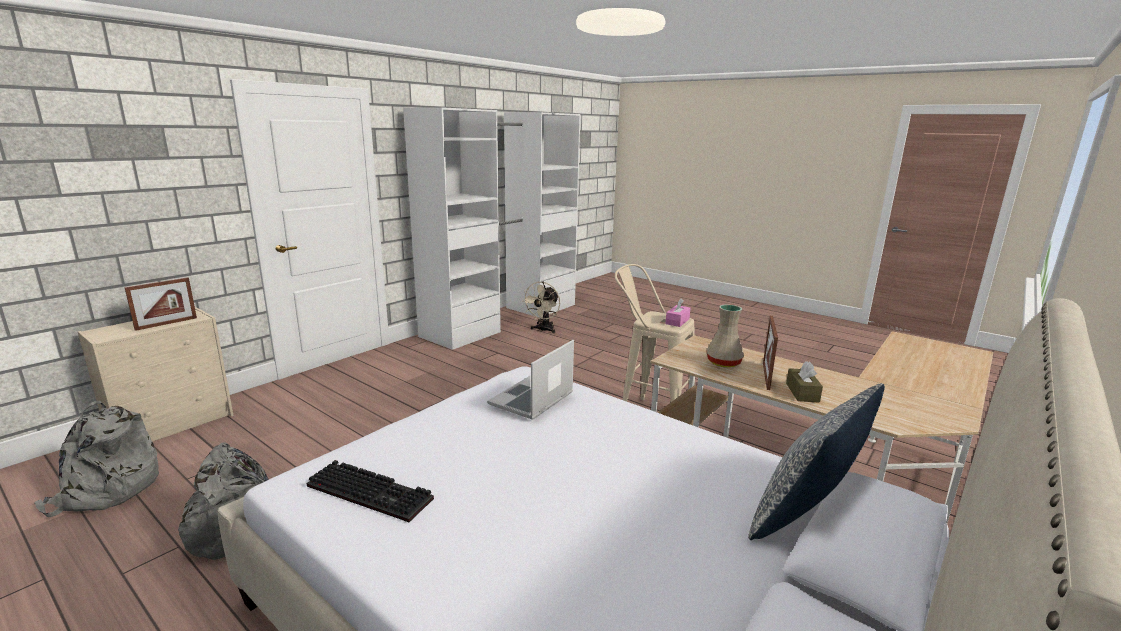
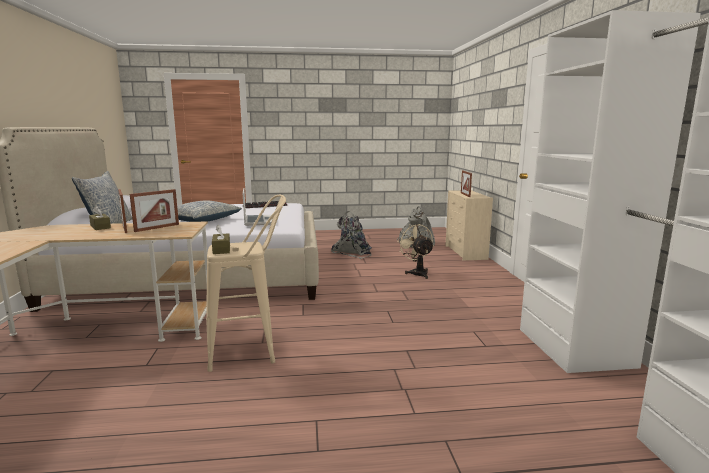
camera: 135 degrees right, 5 degrees down
beige fan [521,282,560,333] -> beige fan moved to [397,224,434,279]
pink tissue box [665,299,691,327] -> brown tissue box [212,225,230,254]
beige vase [706,304,744,368] -> picture frame [130,189,179,232]
none -> pillow [177,201,242,222]

